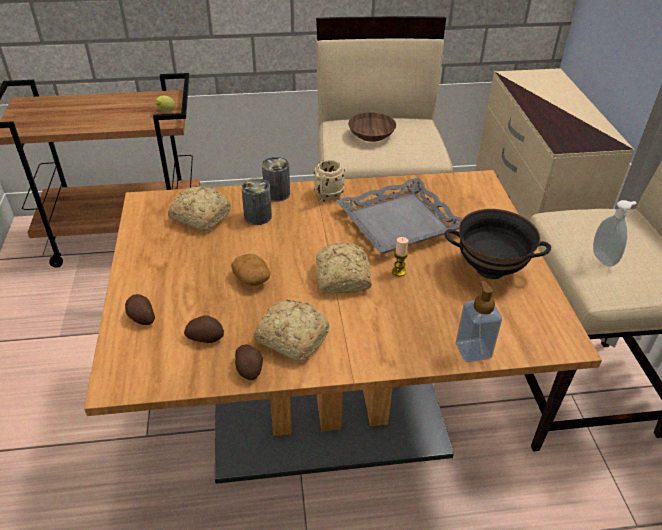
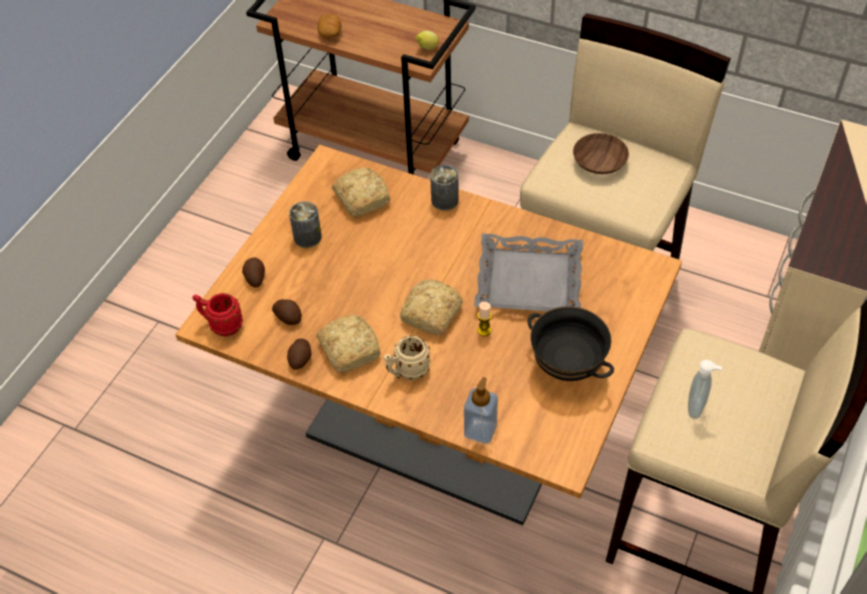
camera: 35 degrees right, 10 degrees up
potato [231,254,270,286] -> potato moved to [318,14,342,38]
can [241,178,272,225] -> can moved to [289,201,322,248]
beige mug [314,160,345,202] -> beige mug moved to [384,336,430,380]
none -> red mug [192,293,243,337]

